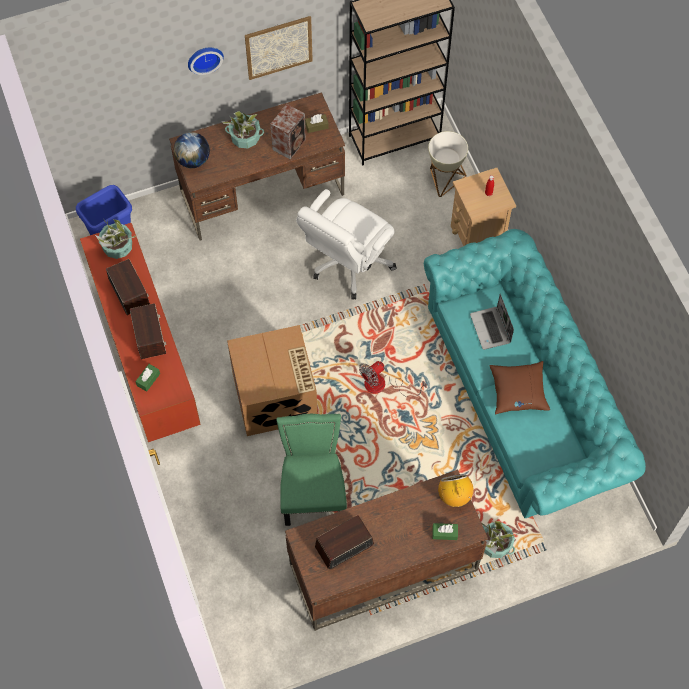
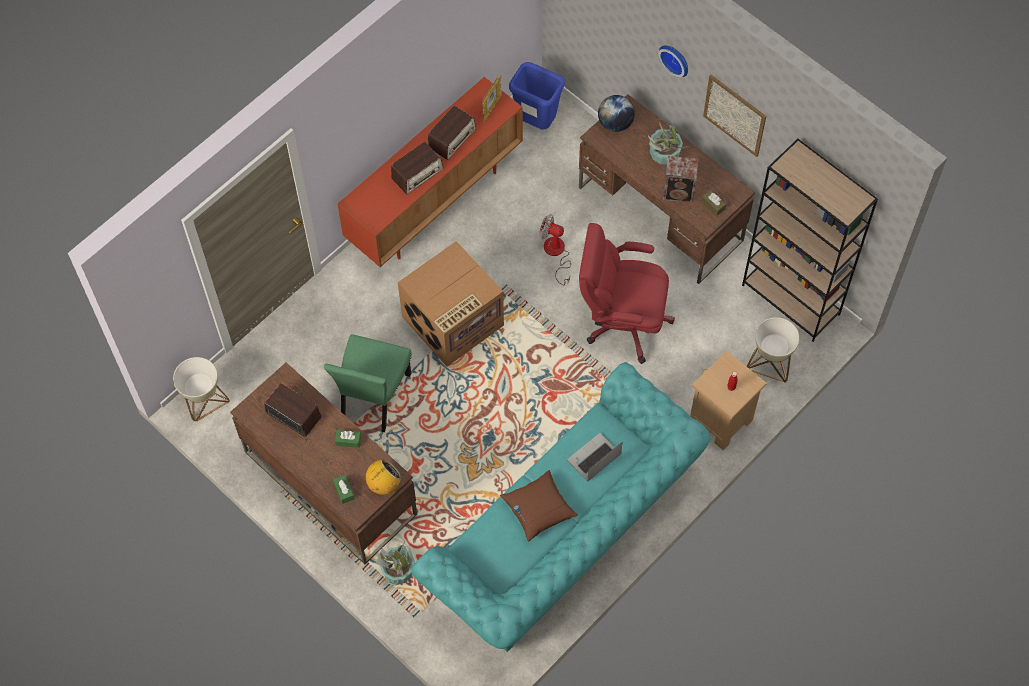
camera: 65 degrees right, 0 degrees up
potted plant [95,219,138,259] -> picture frame [482,75,502,122]
green tissue box [135,364,160,392] -> green tissue box moved to [335,430,361,448]
green chair [276,414,347,526] -> green chair turned 135 degrees clockwise [324,334,412,432]
white office chair [296,189,397,300] -> red office chair [579,223,675,364]
fan [359,361,427,397] -> fan moved to [539,214,571,285]
none -> planter [173,357,230,421]

